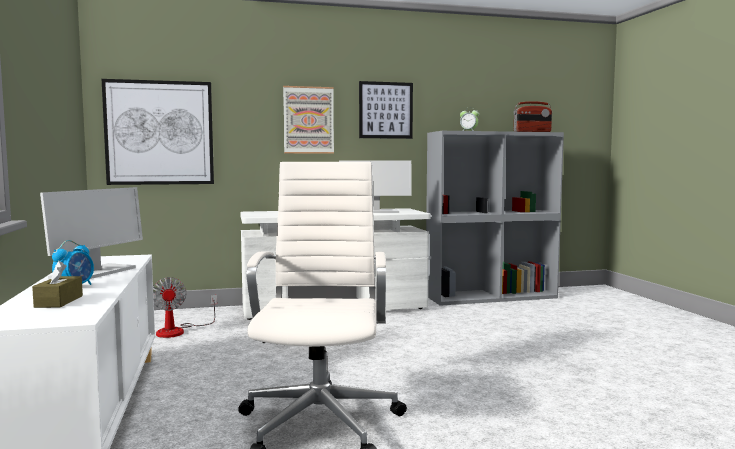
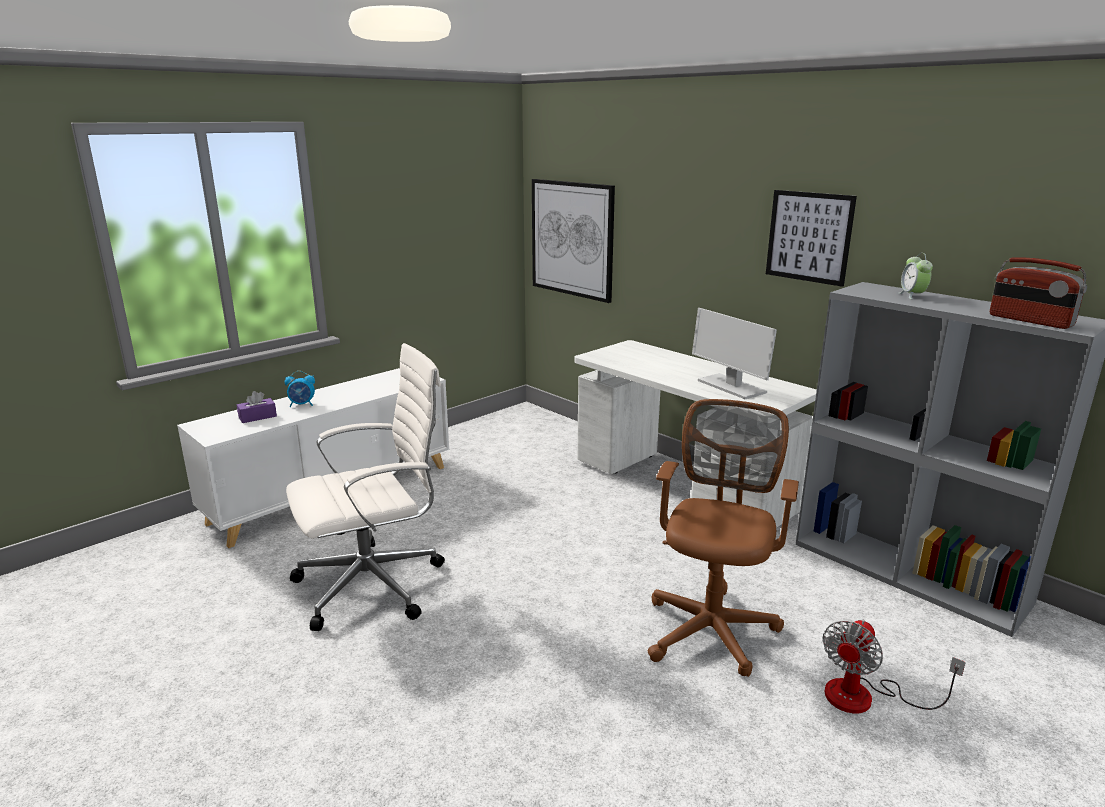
camera: 60 degrees right, 15 degrees up
brown tissue box [32,261,83,308] -> purple tissue box [237,391,277,423]
monitor [40,187,143,279] -> none
fan [153,277,217,338] -> fan moved to [823,619,966,714]
picture [283,86,334,154] -> none
none -> brown office chair [647,399,799,677]

